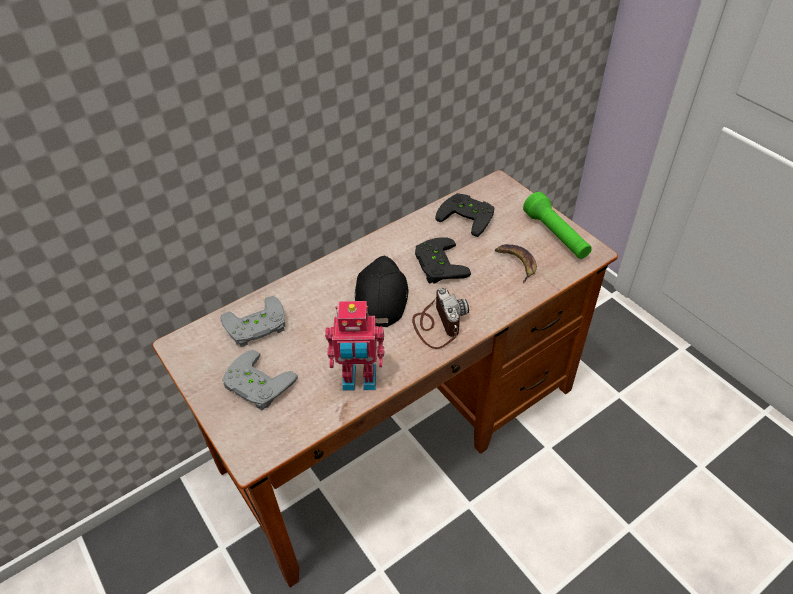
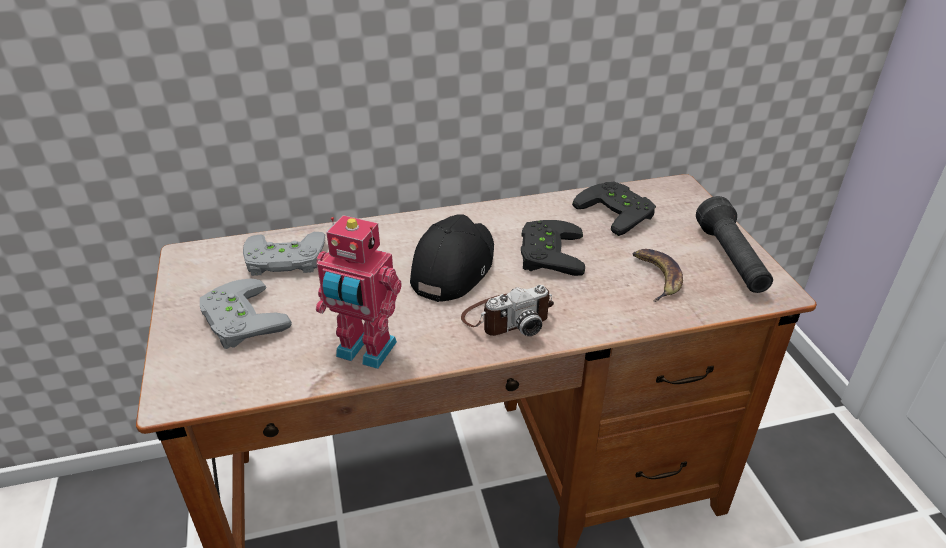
camera: 20 degrees right, 10 degrees down
camera [412,288,469,349] -> camera turned 60 degrees clockwise [461,285,554,336]
green flashlight [523,192,592,259] -> black flashlight [696,196,773,293]

